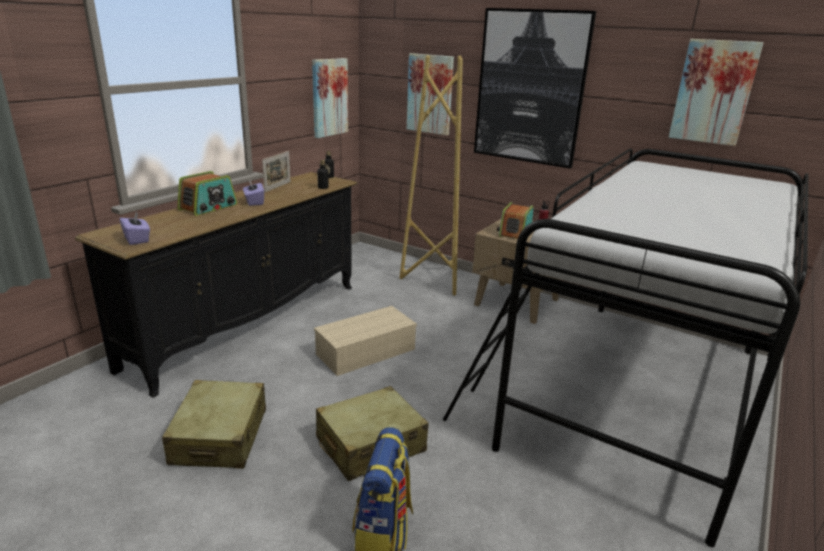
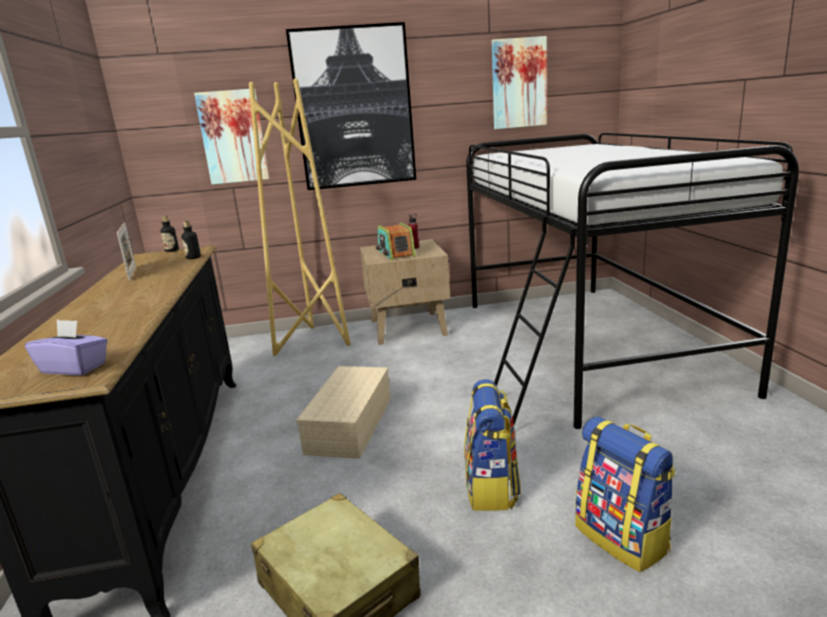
camera: 40 degrees left, 5 degrees down
radio [177,171,237,216] -> none
purple tissue box [243,179,264,206] -> none
picture [312,58,348,138] -> none
beige suitcase [316,386,428,481] -> backpack [464,379,521,511]

